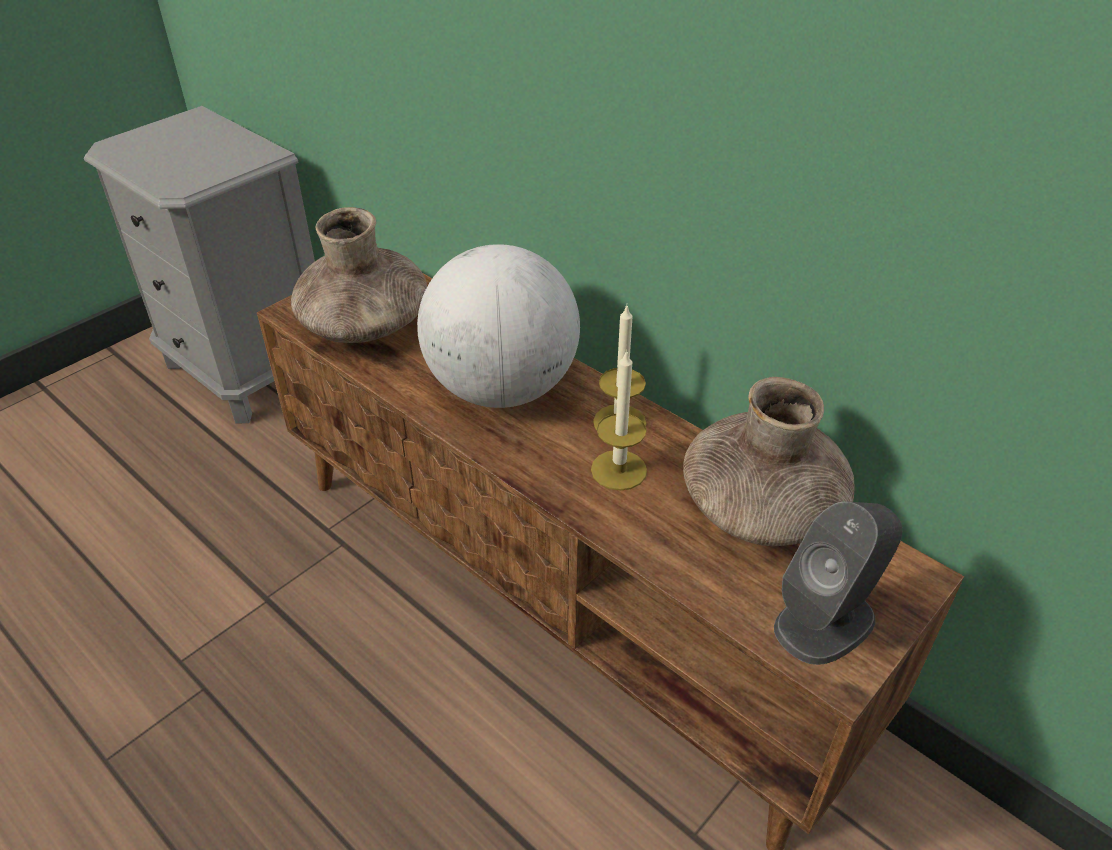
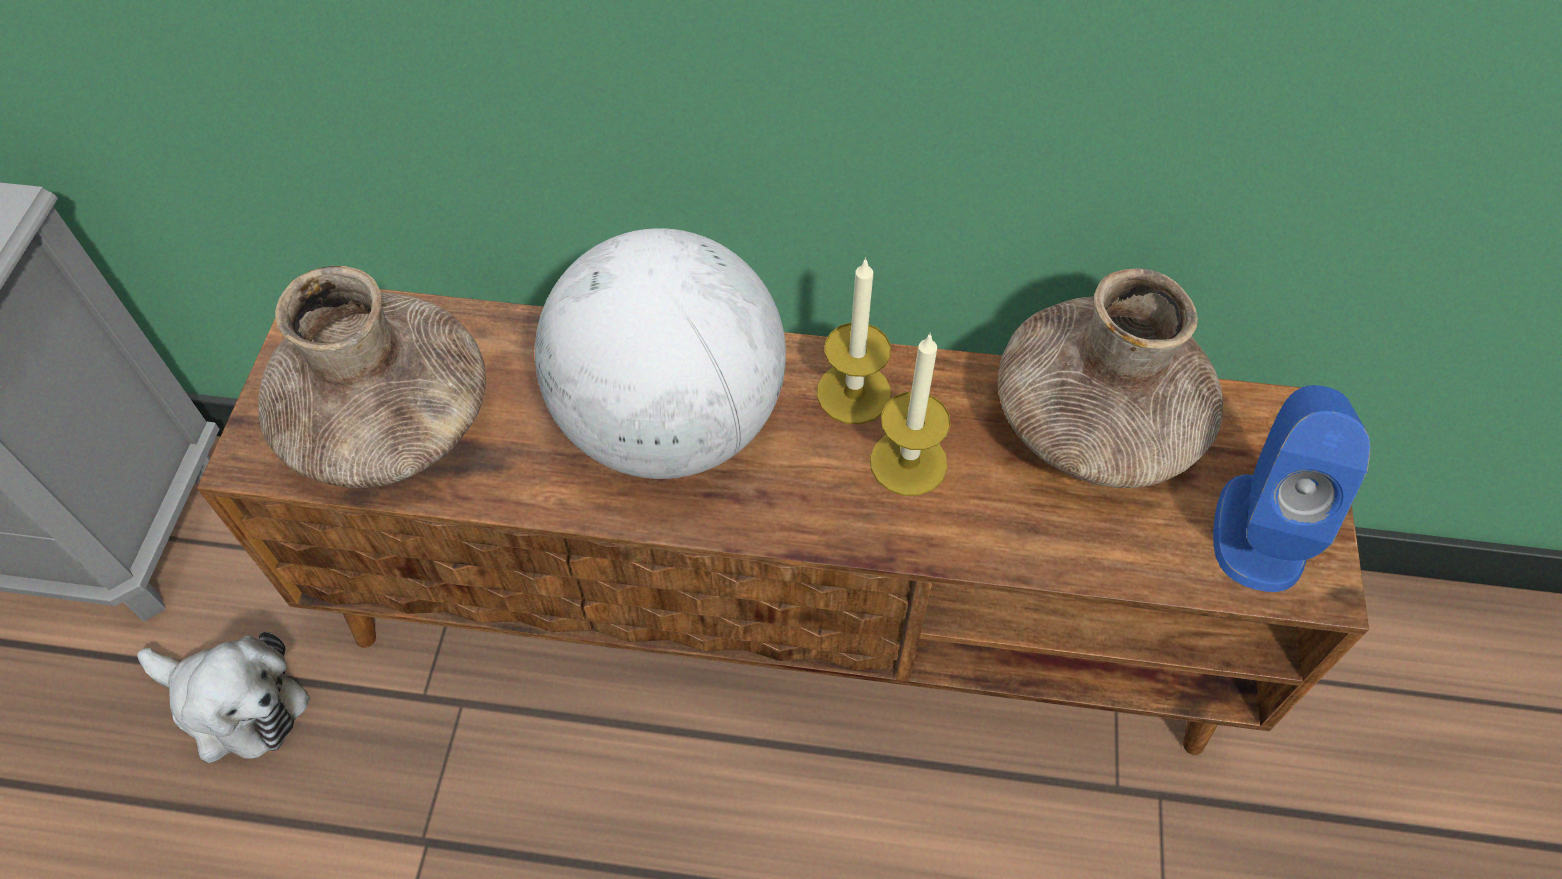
camera: 35 degrees left, 15 degrees up
grey speaker [774,501,902,665] -> blue speaker [1213,385,1370,592]
none -> plush toy [137,632,310,763]

